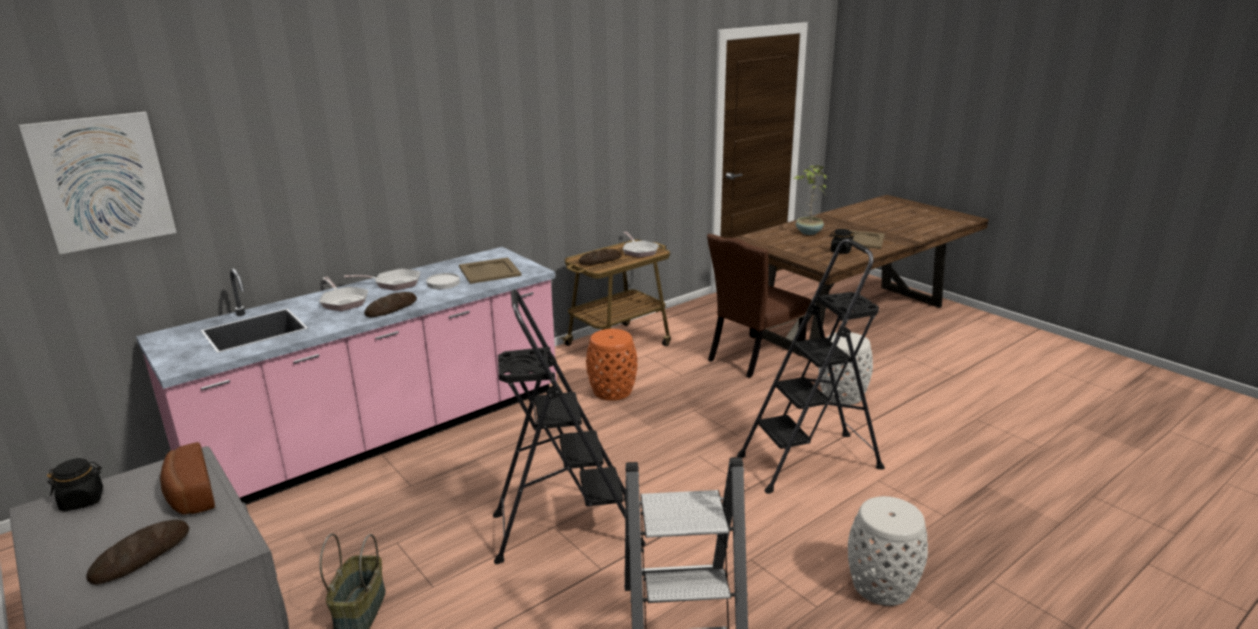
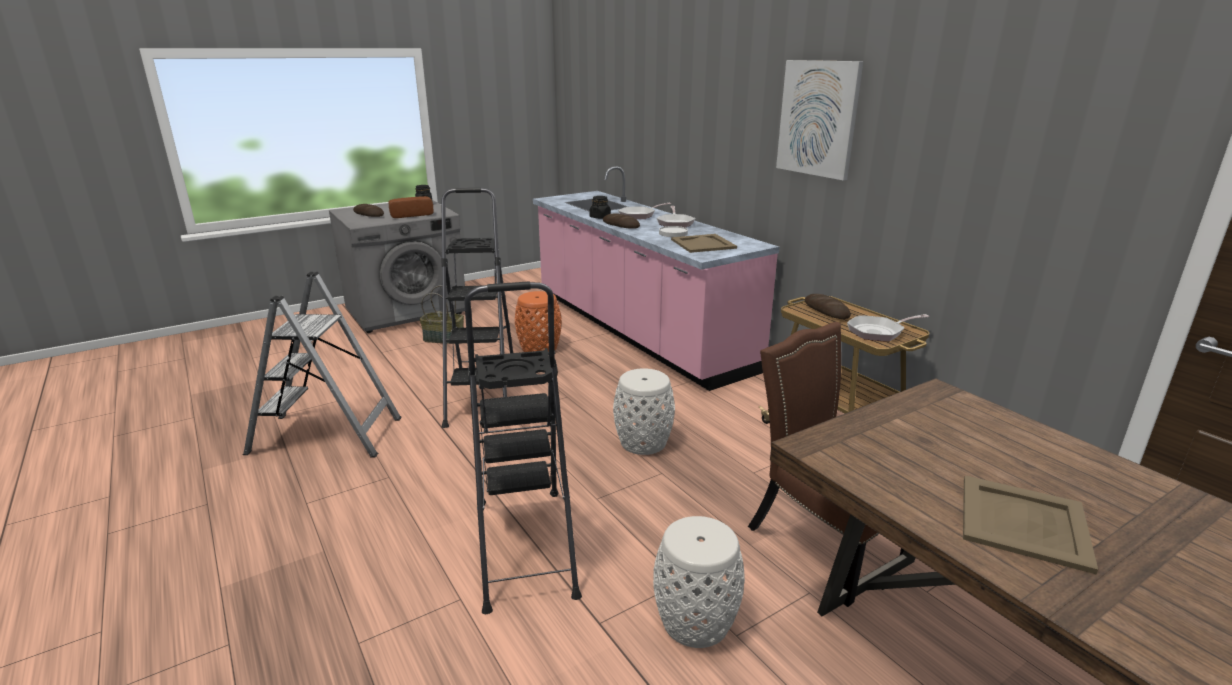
camera: 95 degrees right, 0 degrees up
picture [19,112,177,254] -> picture moved to [776,60,864,180]
orange stool [586,329,637,401] -> orange stool moved to [515,291,562,352]
potted plant [793,165,827,235] -> none
black jar [830,229,854,254] -> black jar moved to [590,196,611,219]
white stool [848,496,928,606] -> white stool moved to [613,369,675,455]

